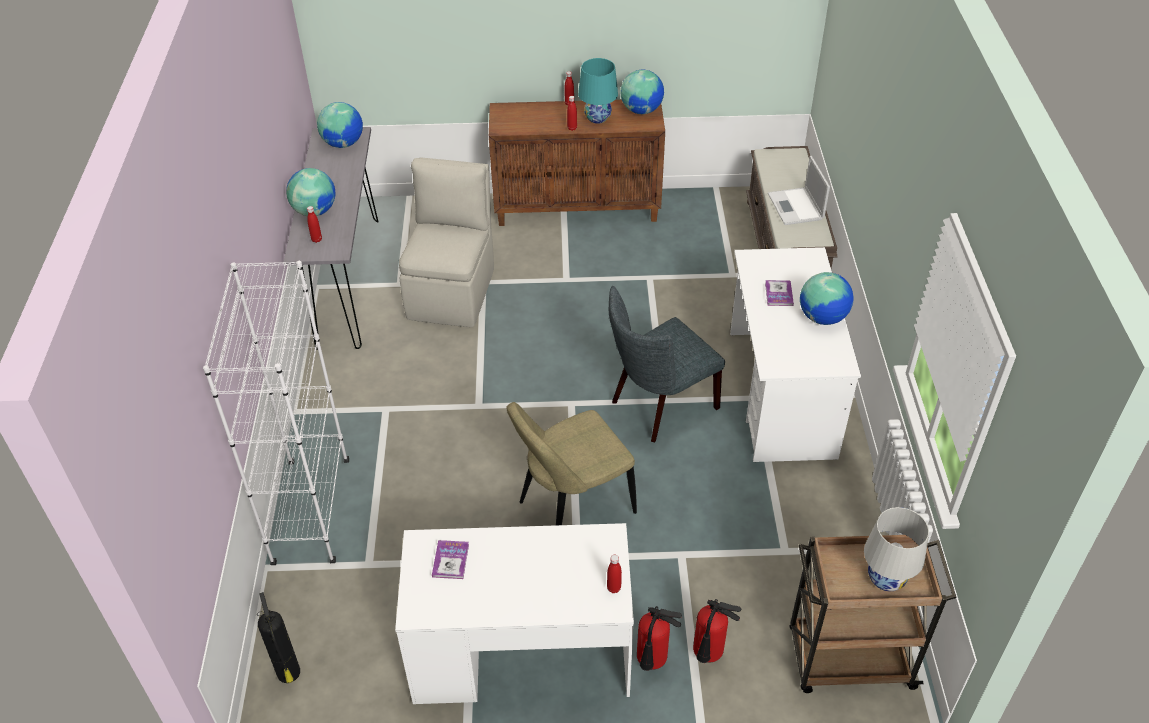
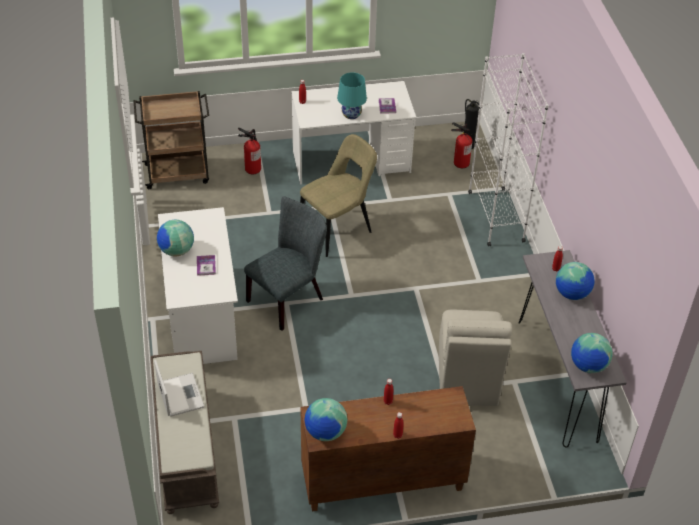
camera: 170 degrees right, 0 degrees up
turquoise table lamp [578,58,618,124] -> turquoise table lamp moved to [337,72,367,119]
fire extinguisher [637,606,682,671] -> fire extinguisher moved to [451,122,472,168]
white table lamp [864,507,929,591] -> none

